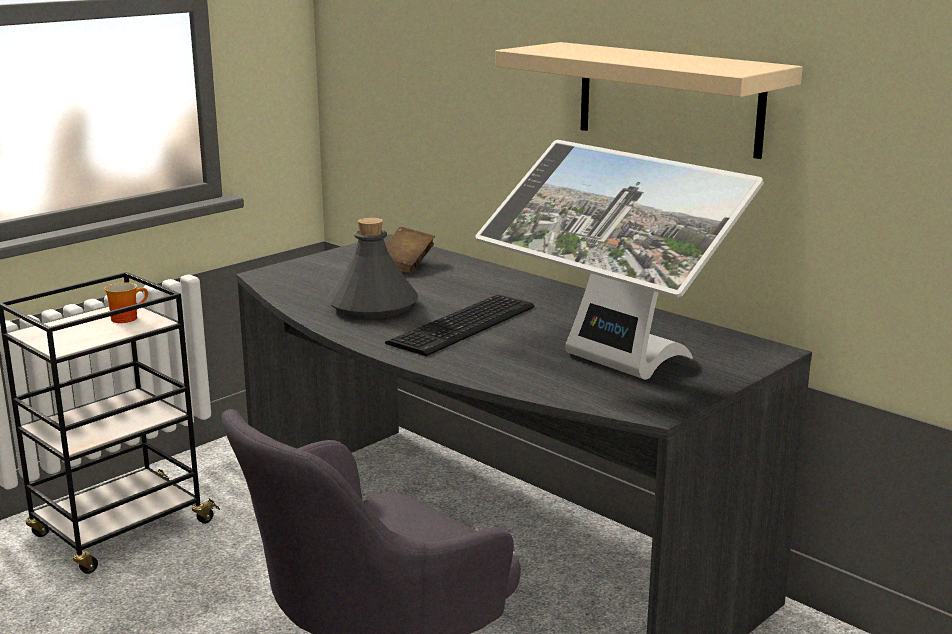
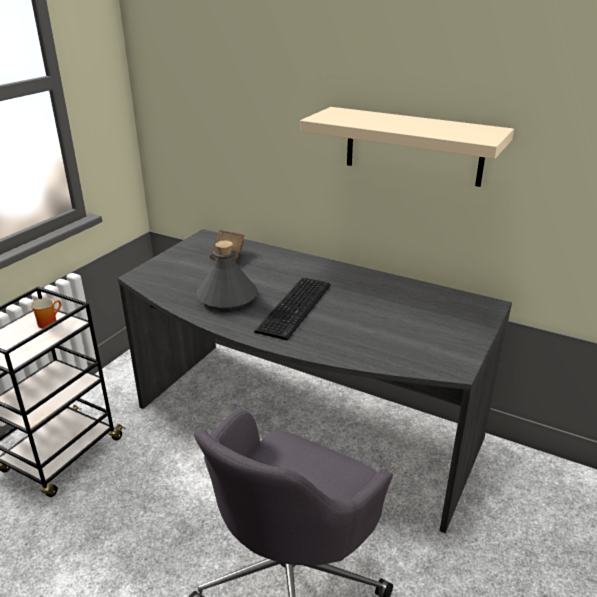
camera: 15 degrees left, 10 degrees up
monitor [475,140,764,380] -> none

